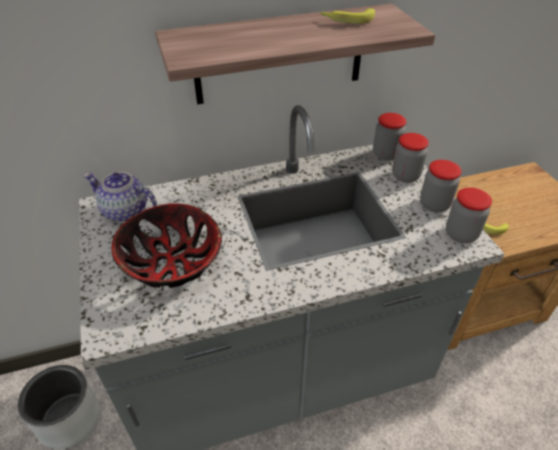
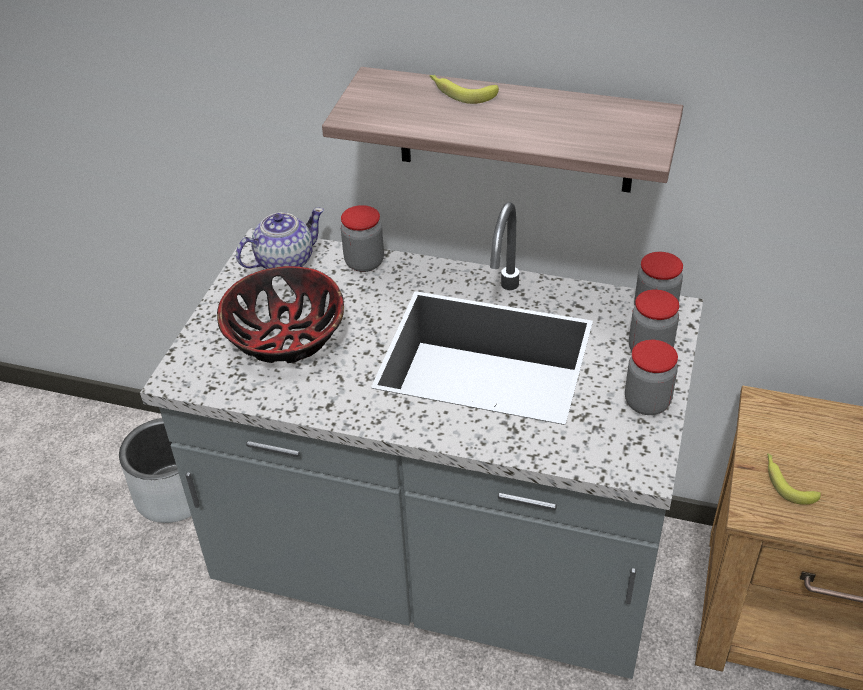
camera: 35 degrees right, 0 degrees up
teapot [83,172,157,222] -> teapot turned 90 degrees clockwise [236,208,324,269]
banana [320,8,375,24] -> banana moved to [429,75,499,104]
jar [446,187,492,243] -> jar moved to [341,205,384,272]

